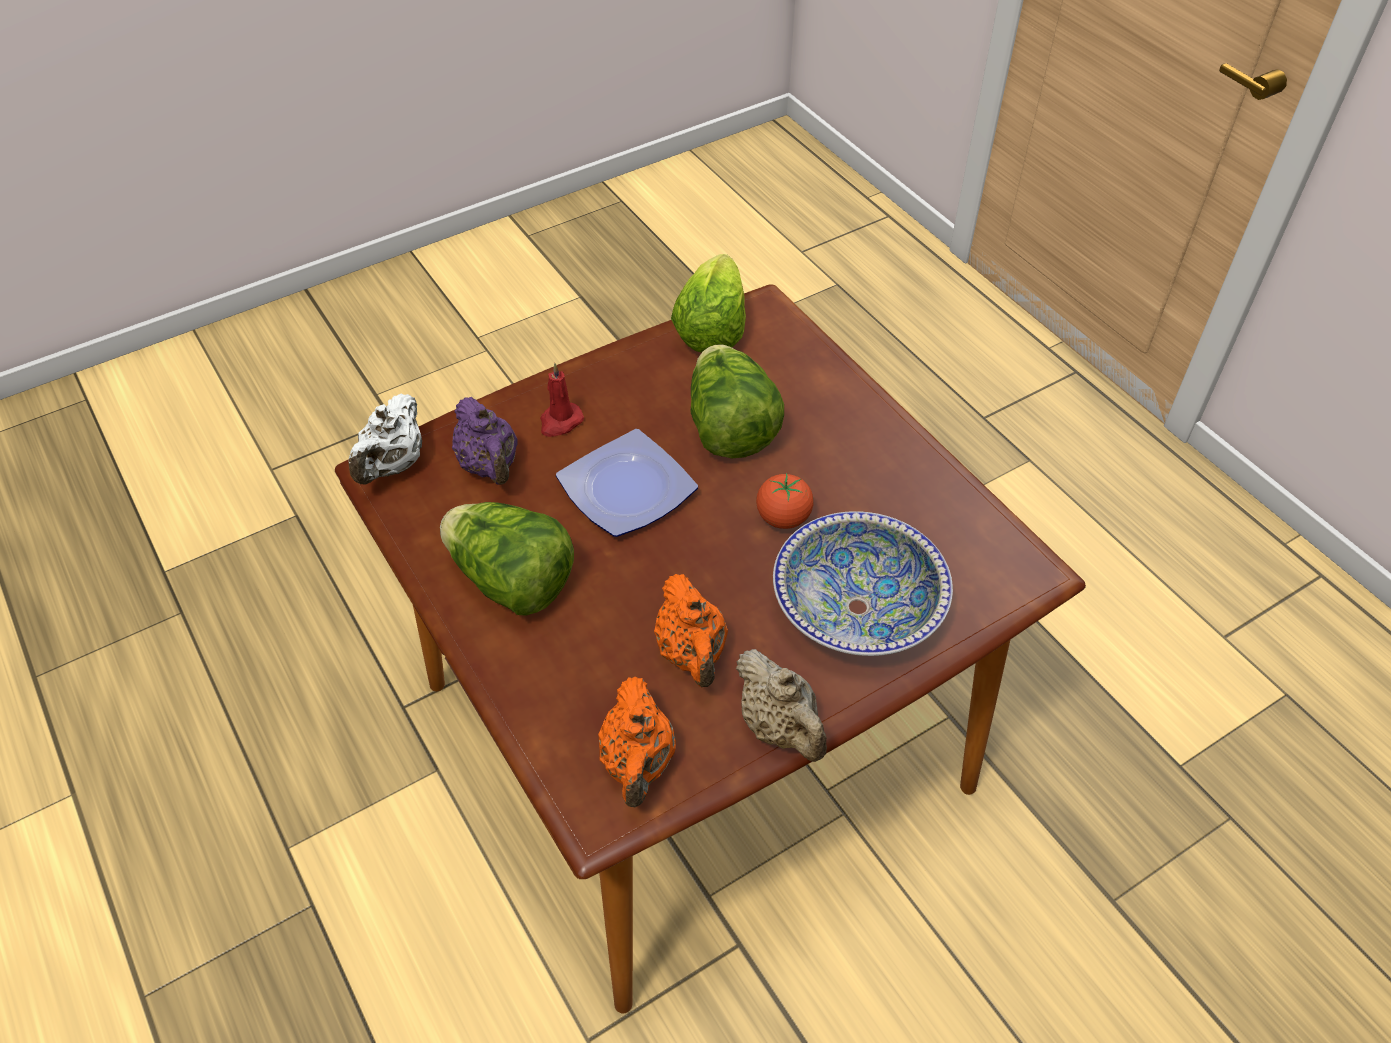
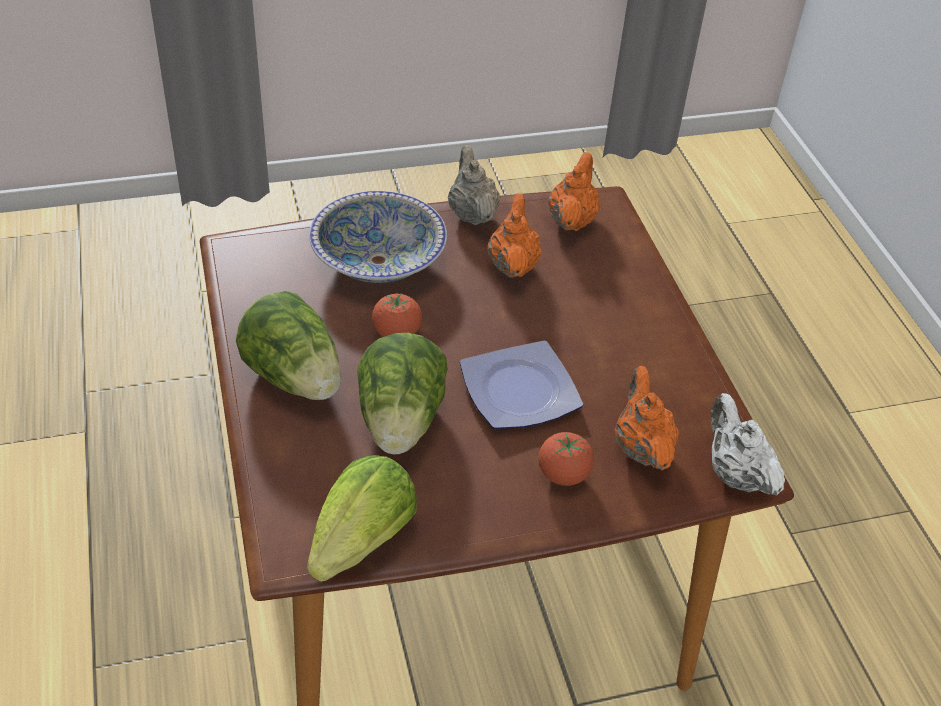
camera: 165 degrees left, 5 degrees down
white teapot [349,394,422,485] -> white teapot turned 60 degrees counterclockwise [710,393,785,496]
lettuce [440,502,574,616] -> lettuce moved to [236,291,341,400]
purple teapot [452,397,518,485] -> orange teapot [615,366,679,471]
red candle [540,363,584,437] -> tomato [539,432,594,486]

